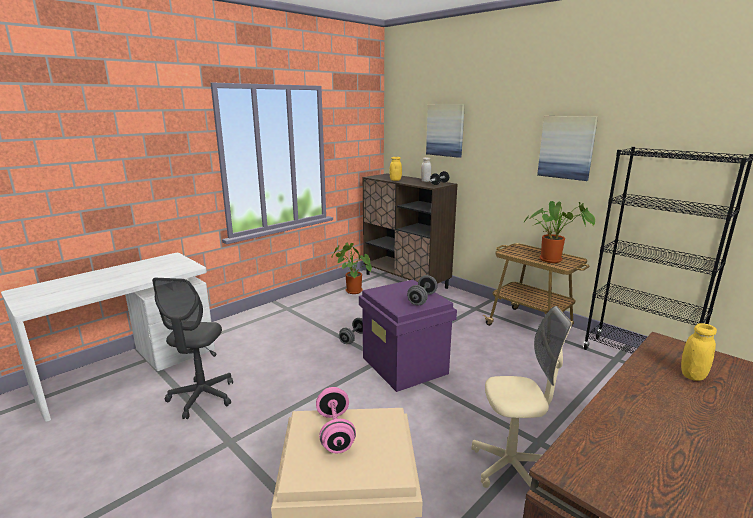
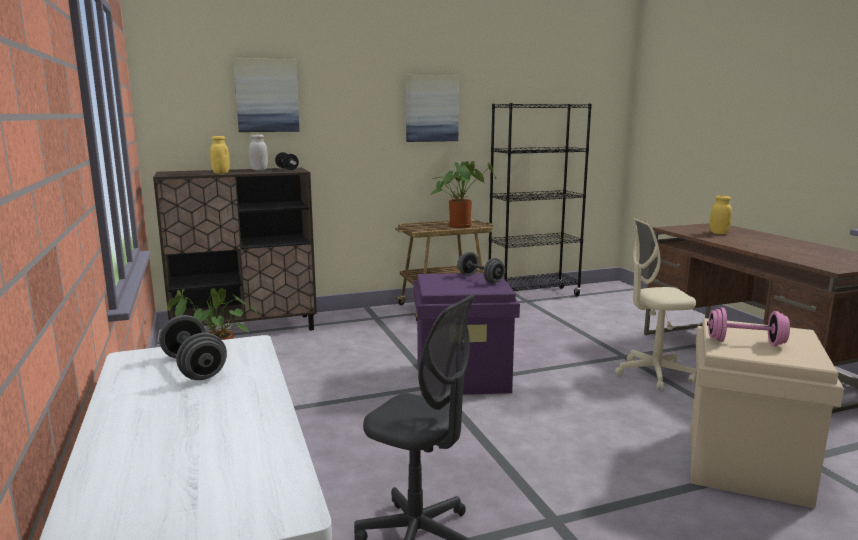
camera: 65 degrees left, 5 degrees down
grey dumbbell [339,318,363,344] -> grey dumbbell moved to [159,315,227,380]
beige office chair [471,306,572,488] -> beige office chair turned 120 degrees counterclockwise [615,217,697,390]

